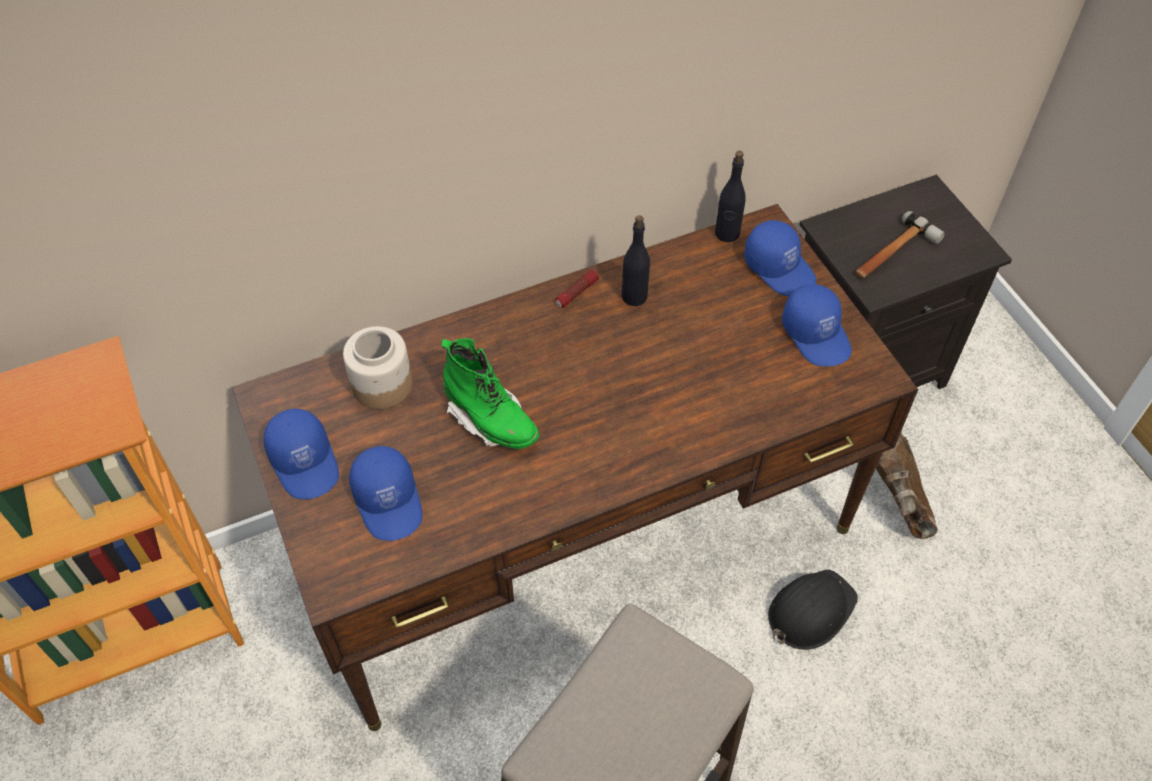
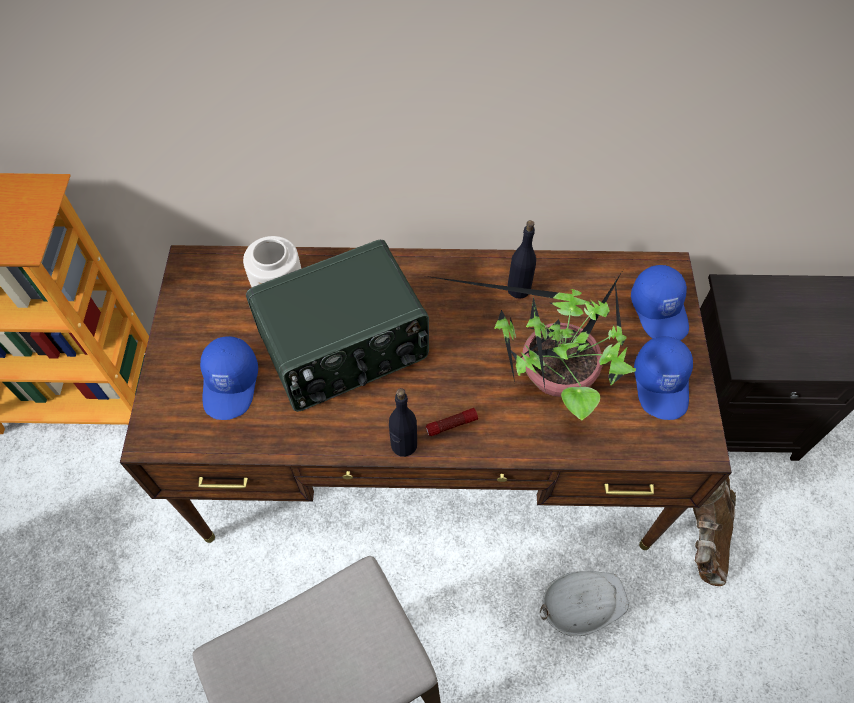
camera: 25 degrees right, 5 degrees up
blue cap [264,408,339,499] -> none
green boot [441,338,539,449] -> radio [246,240,429,412]
flashlight [555,270,599,308] -> flashlight moved to [426,408,478,436]
black bottle [715,151,746,242] -> black bottle moved to [389,388,417,457]
black hard hat [768,570,858,650] -> white hard hat [540,571,629,636]
hammer [855,211,944,278] -> none
none -> potted plant [426,272,636,420]

